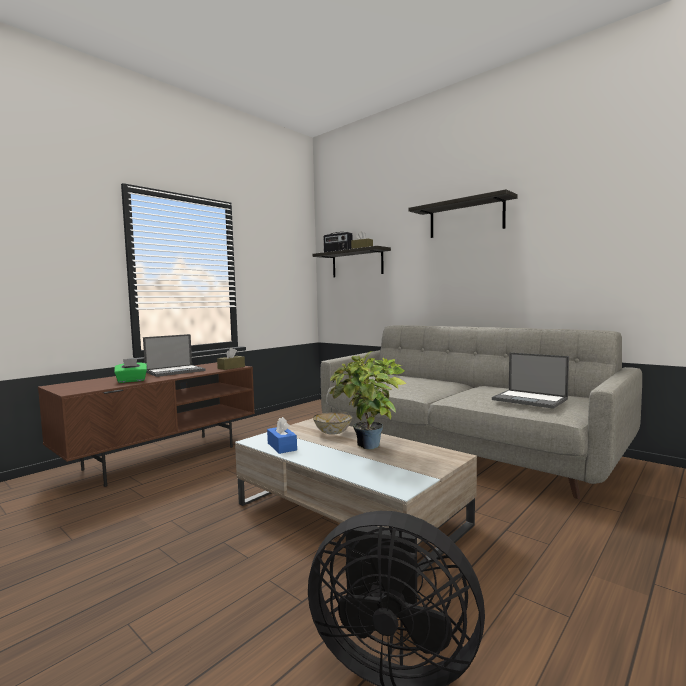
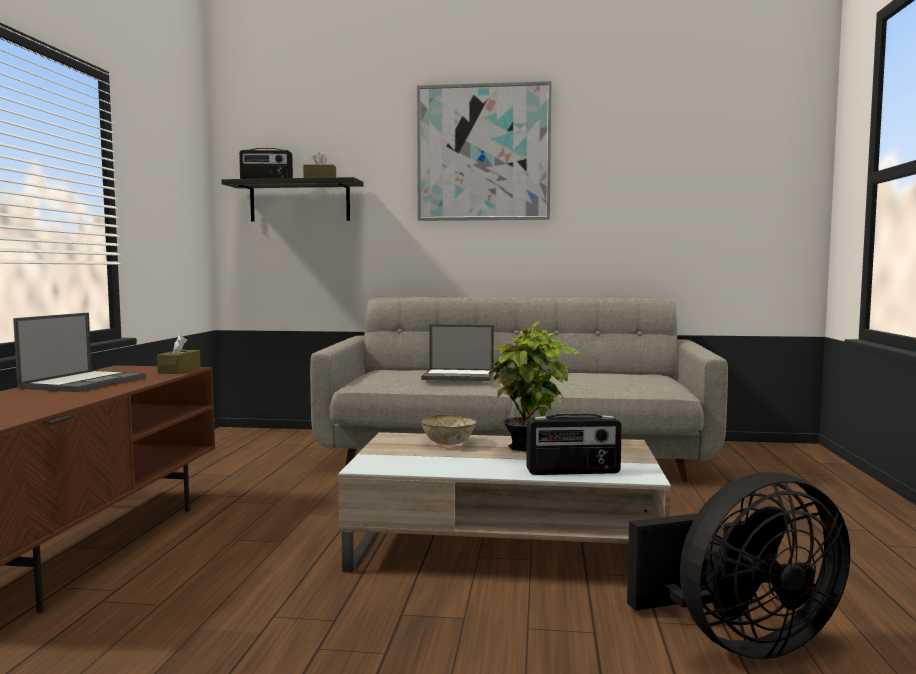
camera: 35 degrees left, 0 degrees up
green tissue box [114,359,147,383] -> none
blue tissue box [267,417,297,454] -> none
shelf [408,189,518,238] -> picture [417,81,552,221]
laptop [492,352,569,409] -> laptop moved to [421,324,494,381]
none -> radio [526,413,622,475]

